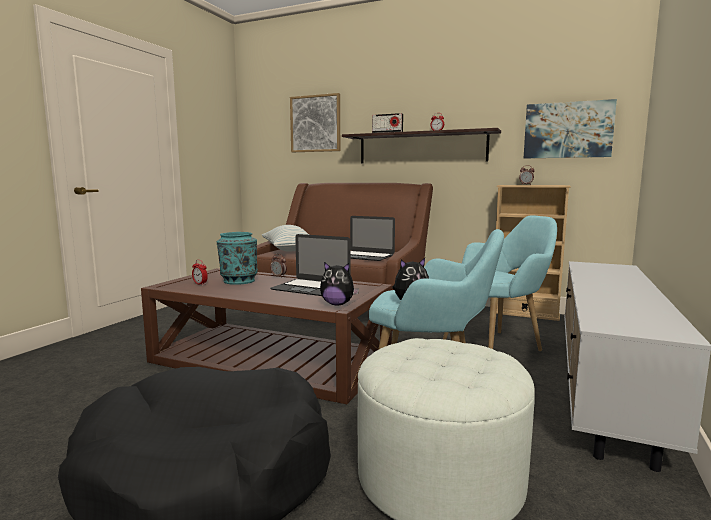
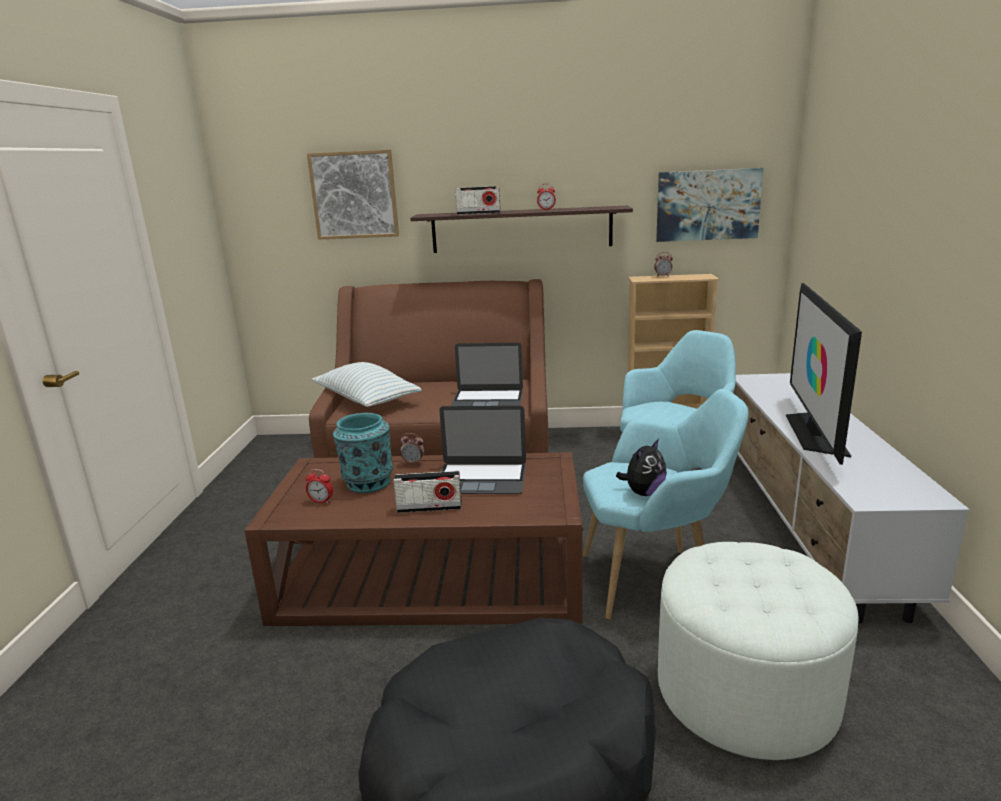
camera: 20 degrees left, 10 degrees up
plush toy [320,262,359,305] -> none
none -> radio [393,471,462,513]
none -> television [786,283,862,465]

